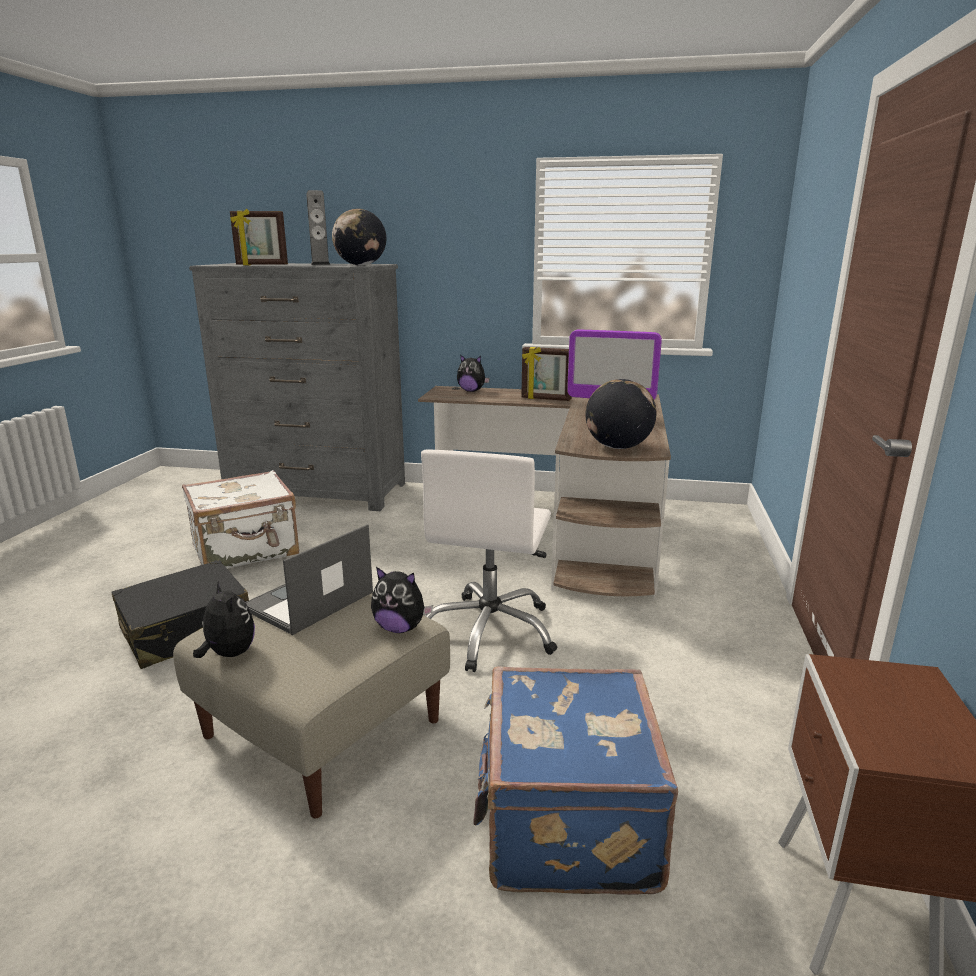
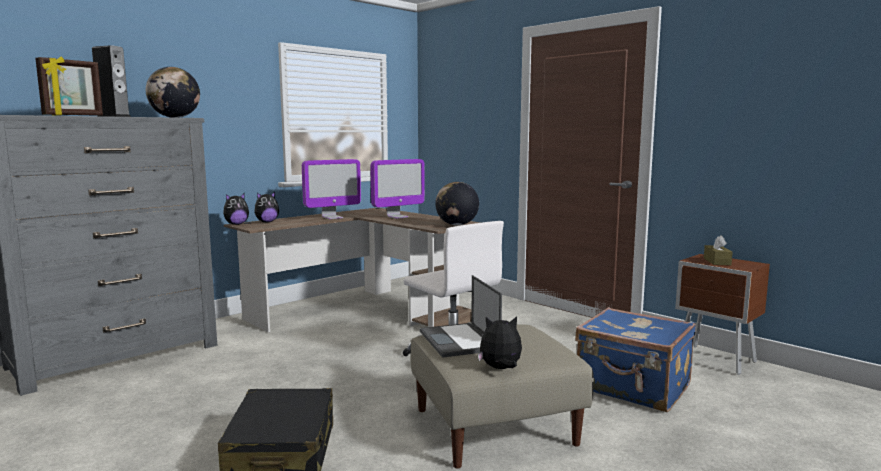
camera: 55 degrees left, 10 degrees down
white suitcase [182,470,299,569] -> none
plush toy [371,567,433,633] -> plush toy moved to [223,193,249,225]
picture frame [521,347,571,401] -> monitor [302,159,361,219]
none -> brown tissue box [704,235,733,265]

